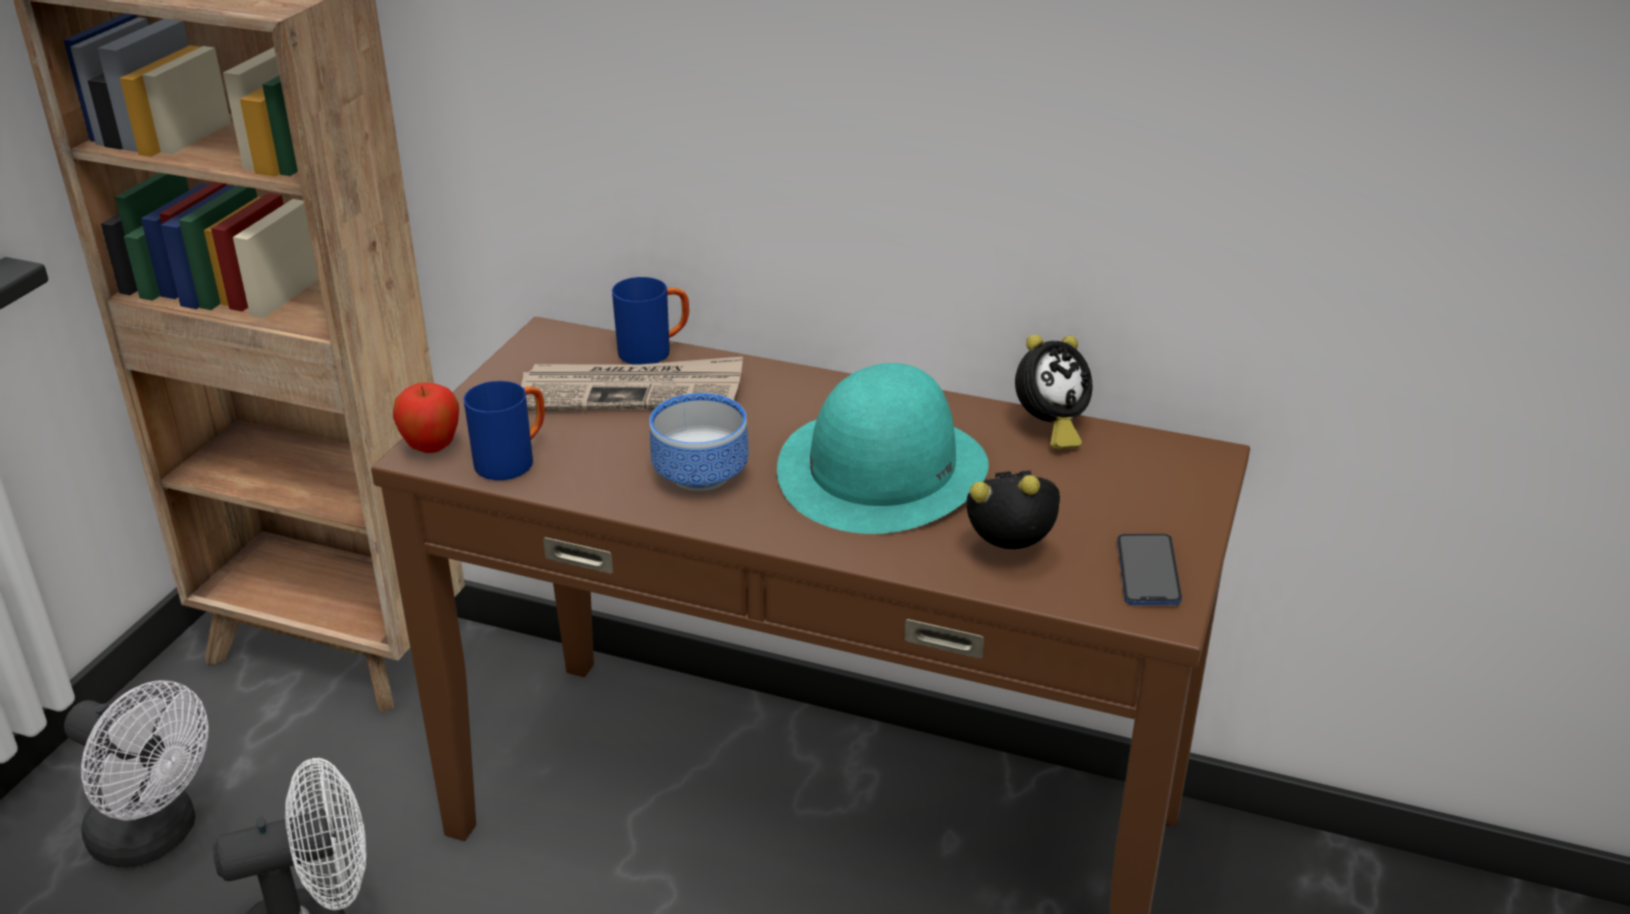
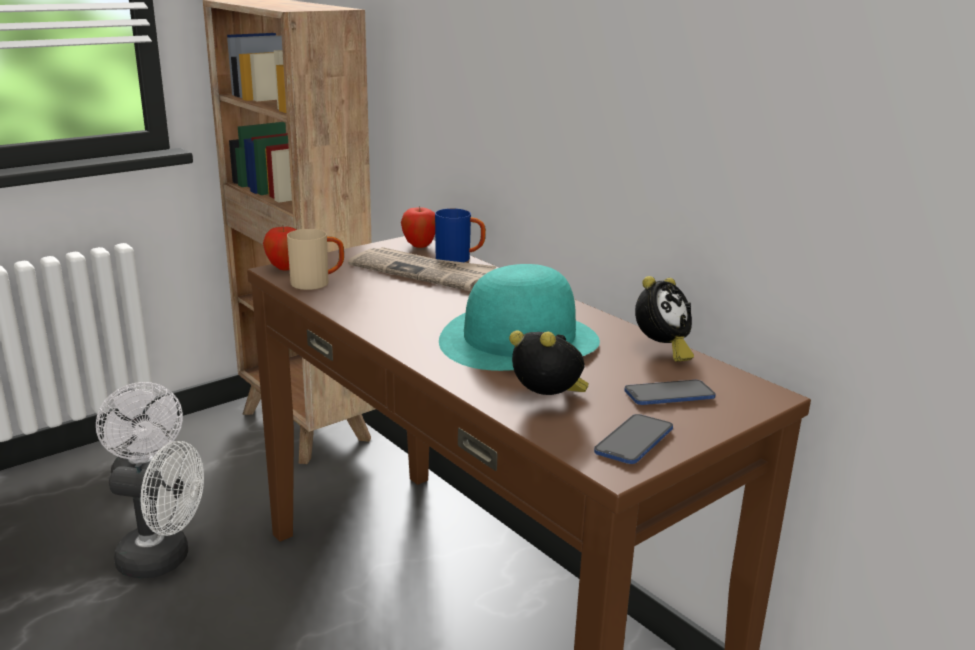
camera: 30 degrees right, 10 degrees down
blue mug [464,381,545,480] -> beige mug [287,229,344,290]
bowl [650,393,749,491] -> none
alarm clock [1015,335,1092,449] -> alarm clock turned 45 degrees counterclockwise [635,276,694,362]
none -> apple [401,206,435,248]
none -> phone [624,380,716,405]

